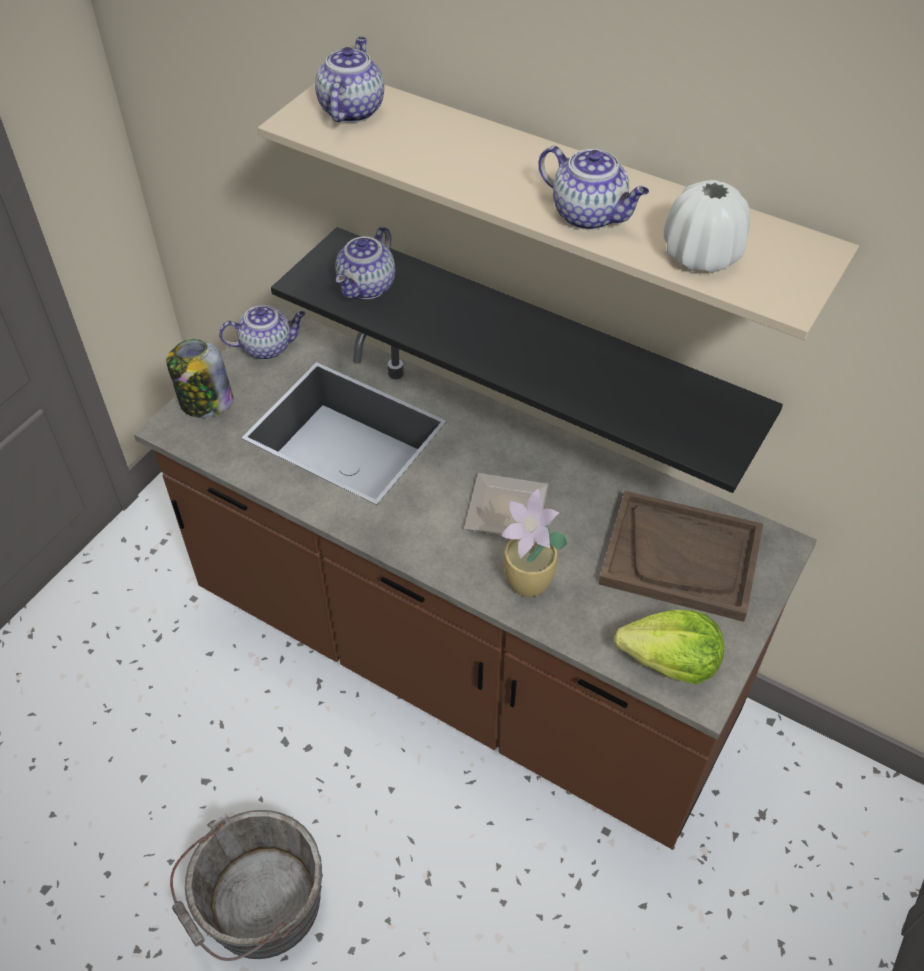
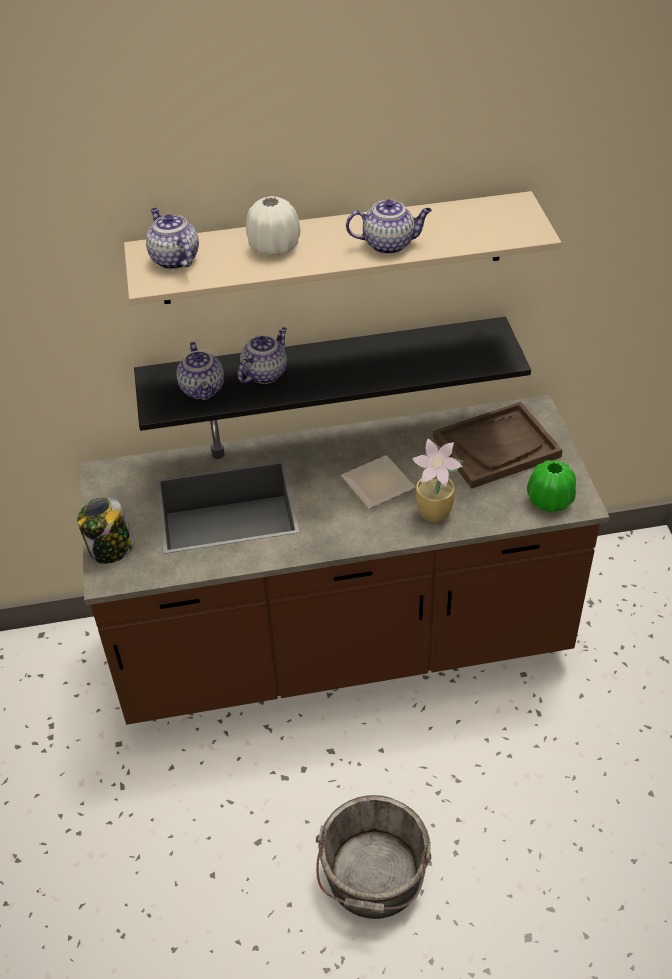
camera: 40 degrees left, 5 degrees down
teapot [219,305,306,360] -> teapot moved to [238,327,287,384]
lettuce [614,610,724,684] -> green vase [527,460,576,512]
white vase [664,180,750,273] -> white vase moved to [246,196,300,256]

